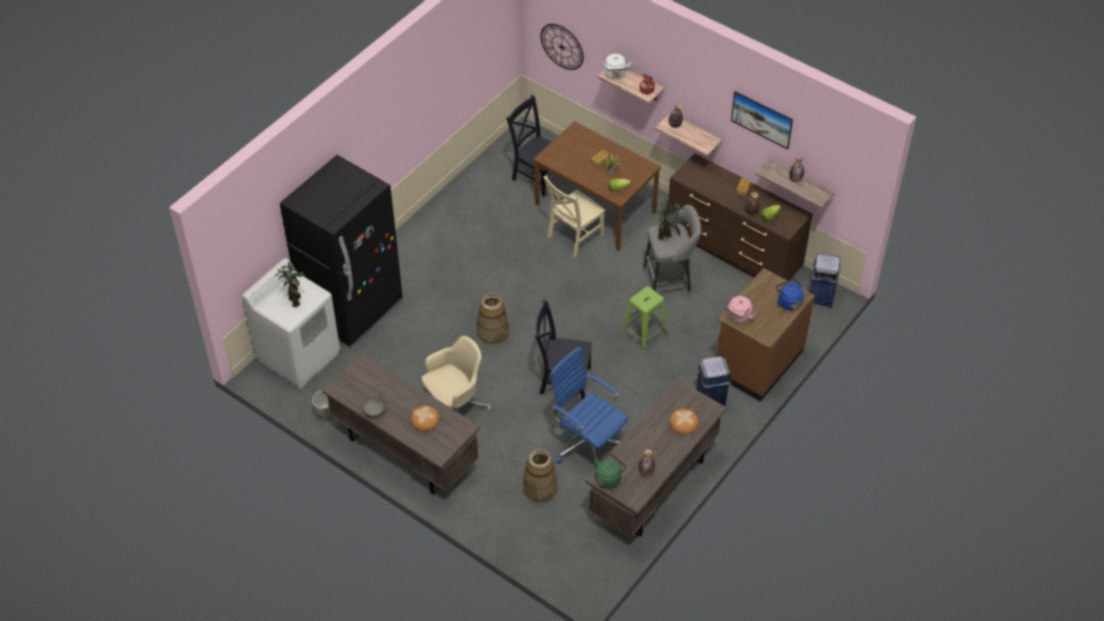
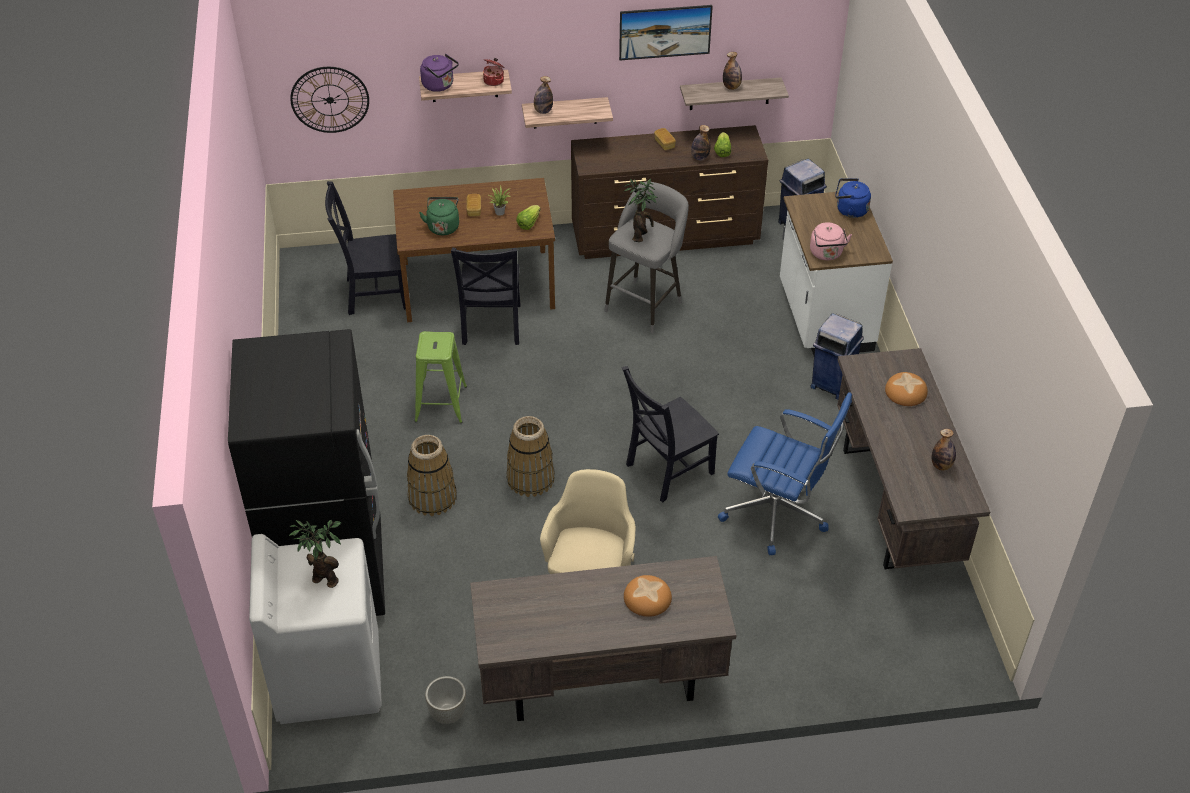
camera: 45 degrees left, 5 degrees down
grey bowl [362,395,386,417] -> none
basket [523,449,557,503] -> basket moved to [407,435,457,516]
beige chair [543,176,605,257] -> black chair [451,247,521,345]
blue office chair [549,346,628,464] -> blue office chair turned 150 degrees counterclockwise [718,392,852,555]
green kettle [595,454,627,489] -> green kettle moved to [419,197,459,235]
white kettle [604,54,632,79] -> purple kettle [420,54,459,92]
green stool [620,286,669,354] -> green stool moved to [415,331,467,423]
brown counter [717,268,815,402] -> white counter [780,192,893,355]

